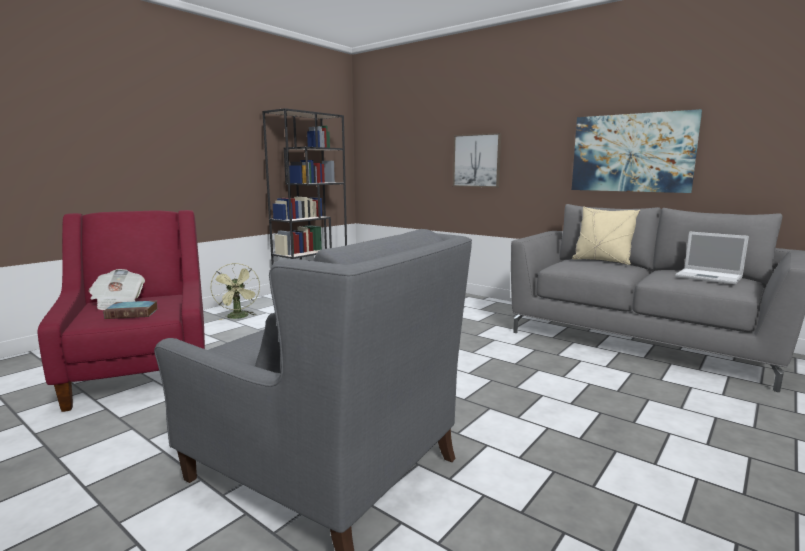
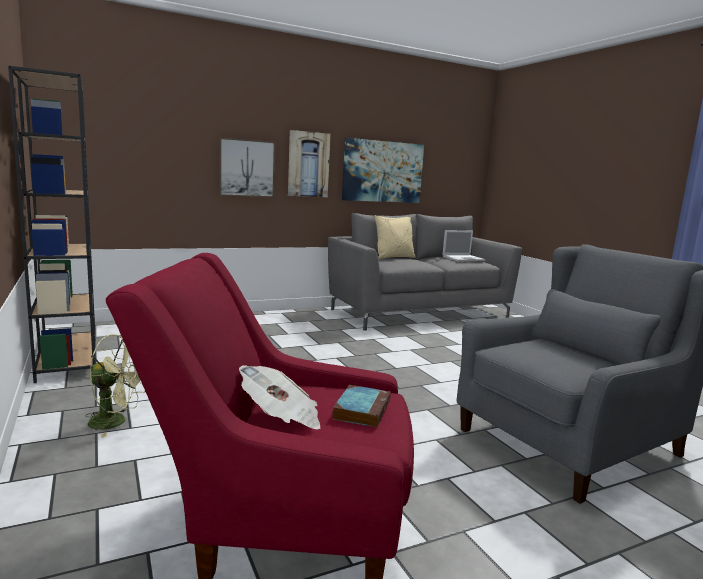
camera: 65 degrees left, 0 degrees up
none -> picture [288,130,331,197]

